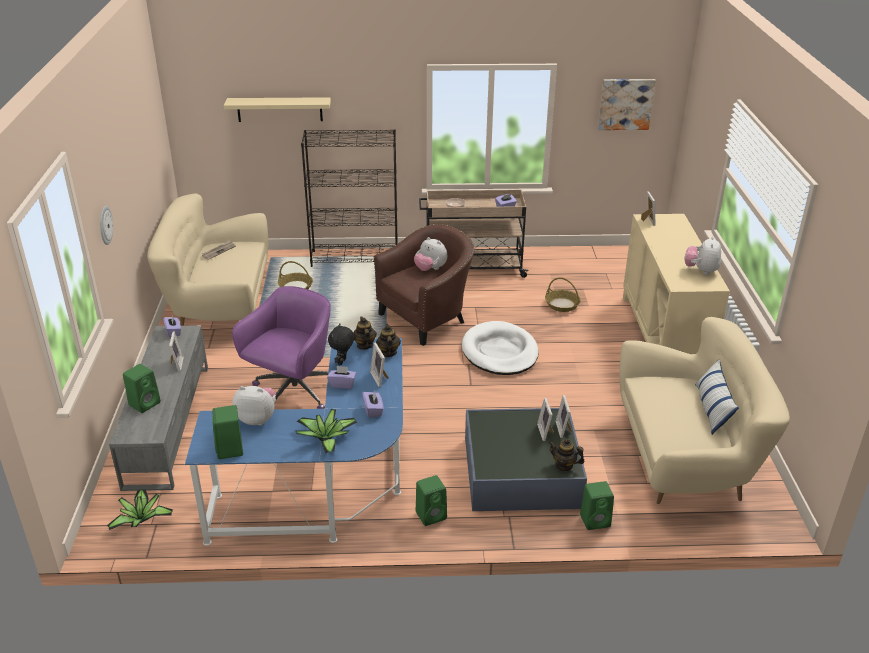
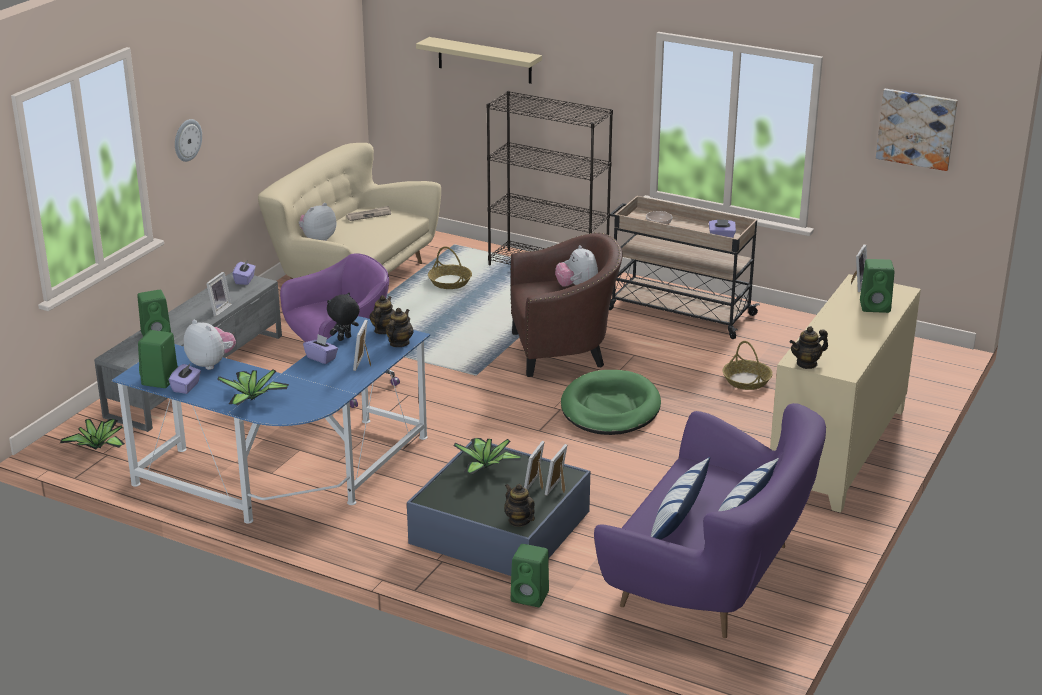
camera: 30 degrees right, 5 degrees down
purple tissue box [362,391,384,418] -> purple tissue box moved to [169,364,201,394]
green speaker [416,475,447,526] -> green speaker moved to [860,259,895,313]
white dog bed [462,321,539,375] -> green dog bed [561,370,661,435]
beige sofa [619,317,790,504] -> purple sofa [594,403,826,638]
plush toy [685,236,721,275] -> plush toy moved to [299,203,337,241]
none -> potted plant [454,438,523,474]
none -> pillow [651,457,710,540]
none -> teapot [790,326,828,369]

